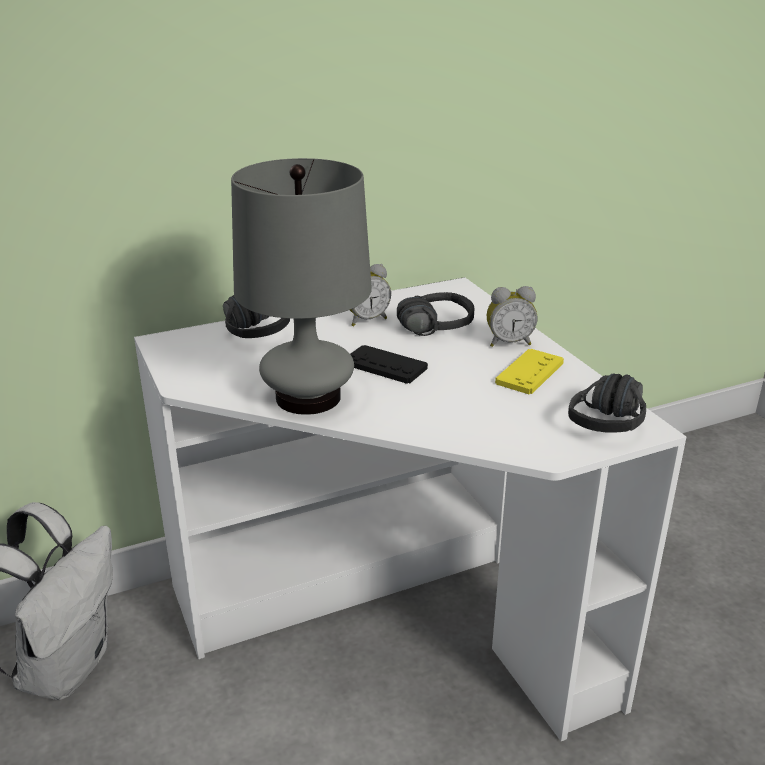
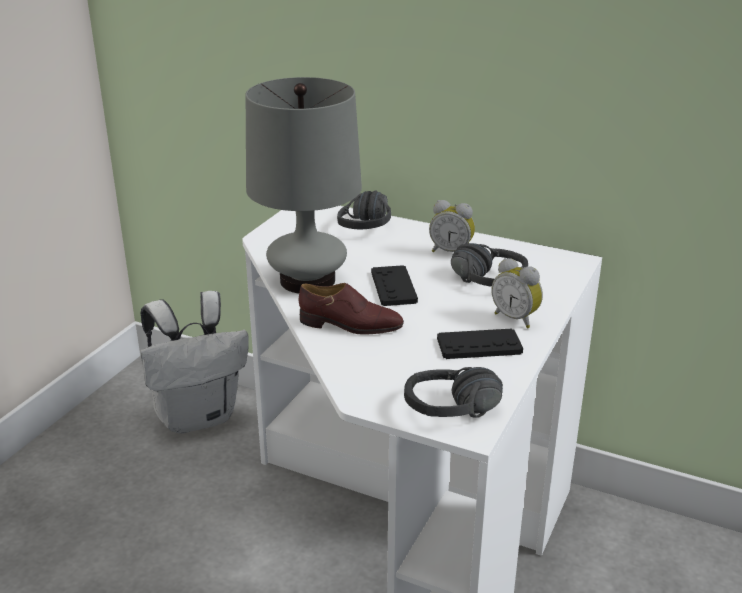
camera: 50 degrees right, 0 degrees up
yellow game controller [495,349,564,394] -> black game controller [437,328,523,359]
none -> brown shoe [299,283,404,335]

